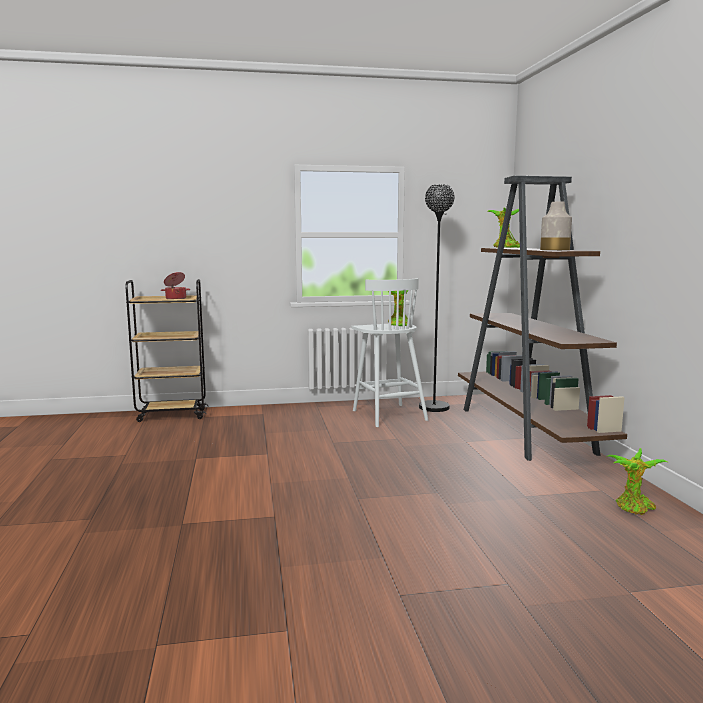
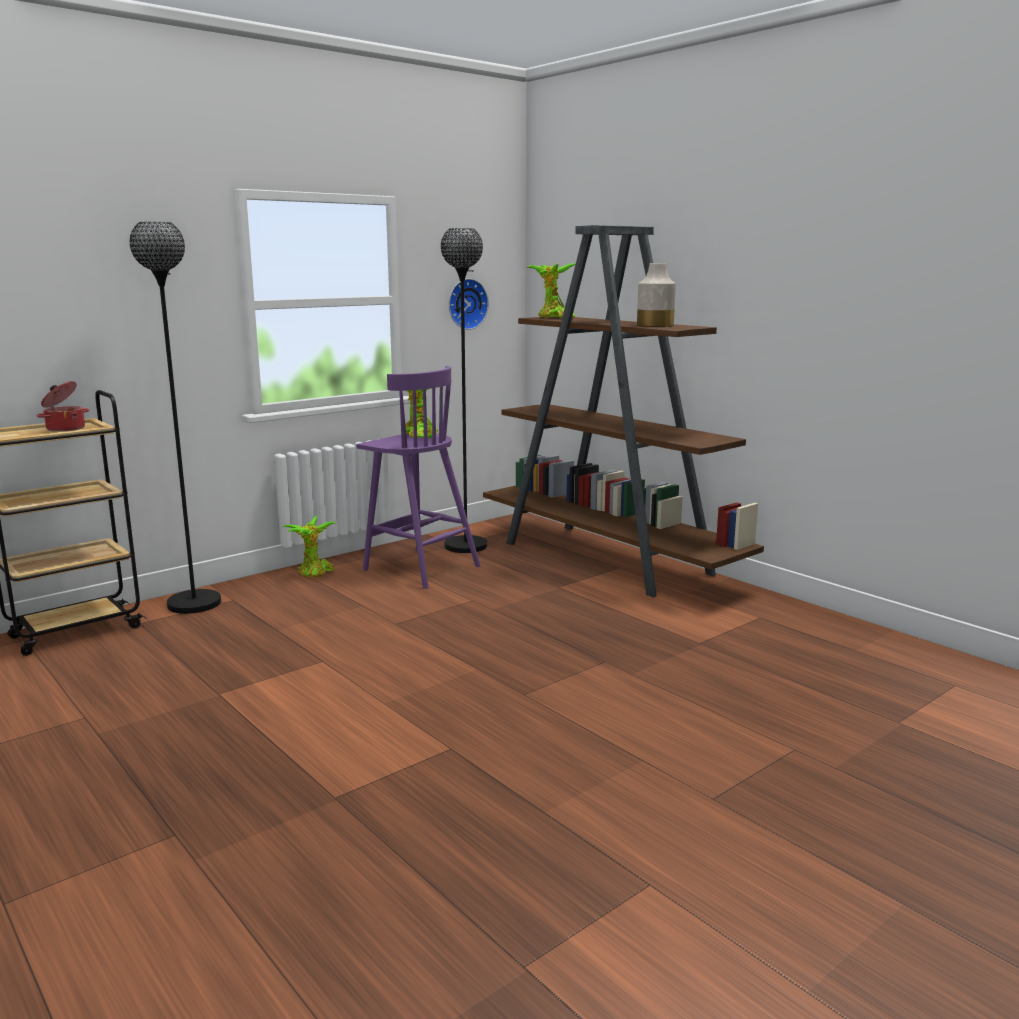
camera: 30 degrees left, 5 degrees up
white stool [352,278,428,427] -> purple stool [356,366,480,589]
potted plant [608,448,667,515] -> potted plant moved to [283,515,336,578]
none -> black floor lamp [130,222,221,614]
none -> wall clock [449,278,489,330]

